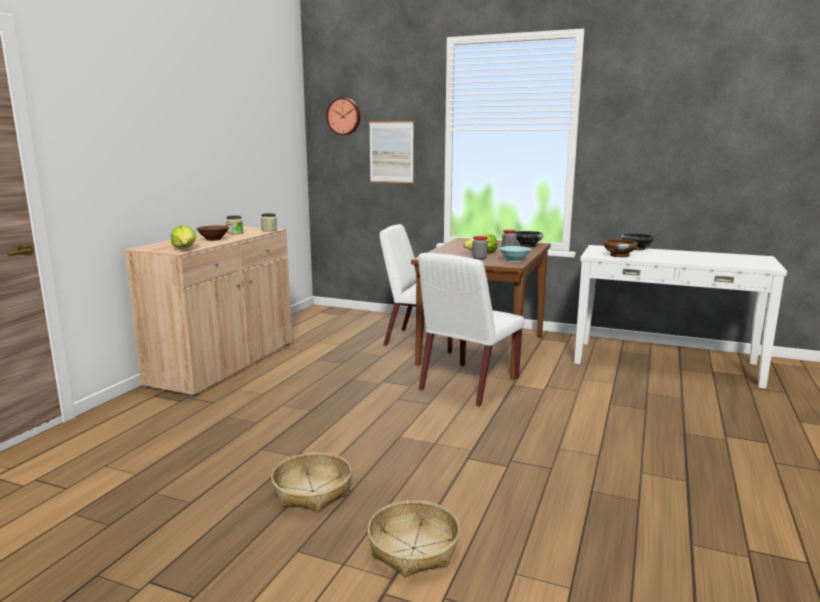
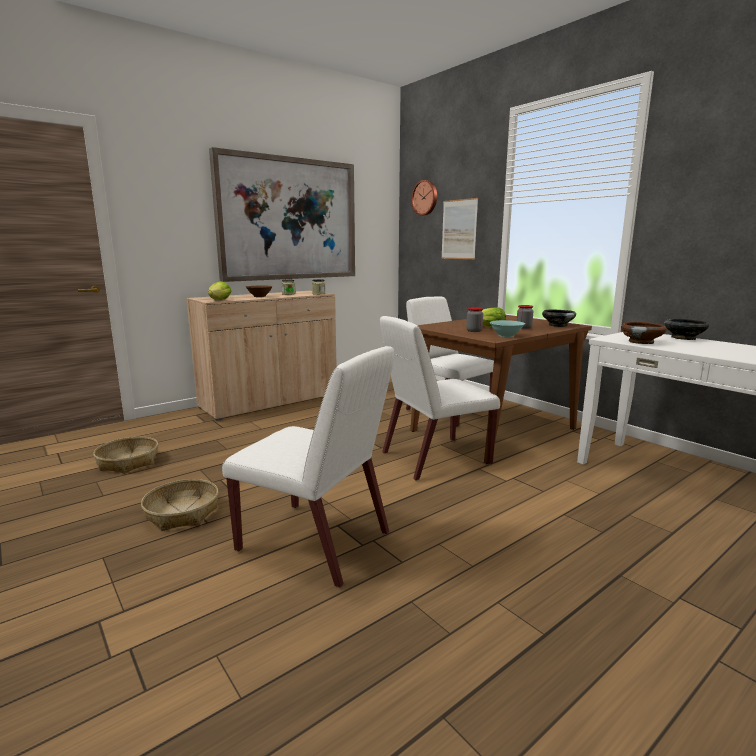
camera: 30 degrees right, 0 degrees up
basket [368,500,460,577] -> basket moved to [93,437,158,473]
none -> picture [209,147,355,282]
none -> white chair [222,346,395,588]

